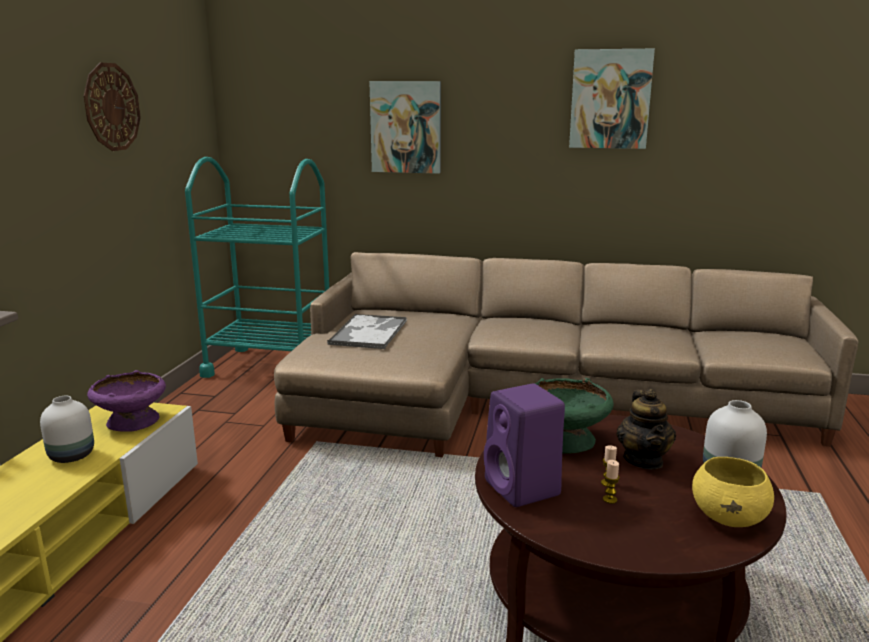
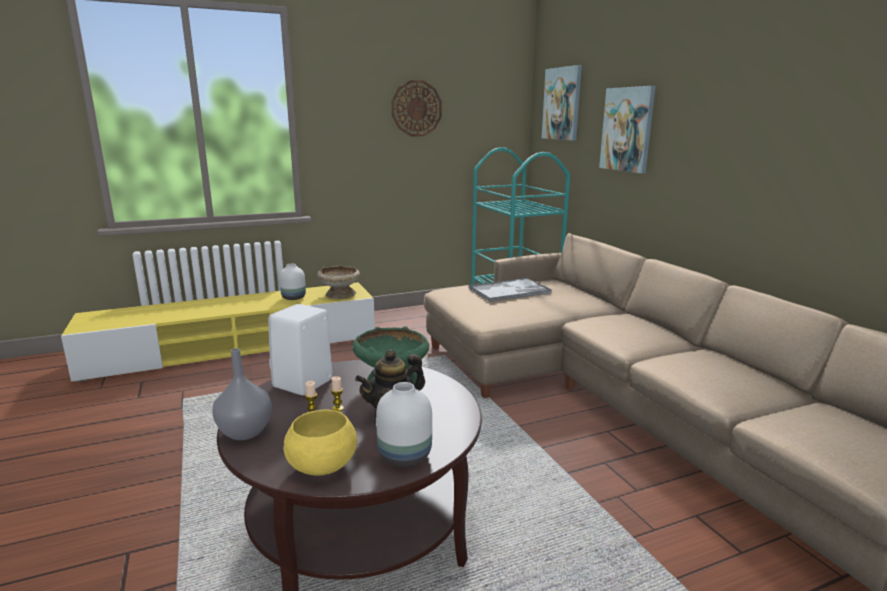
camera: 55 degrees right, 0 degrees up
purple bowl [87,370,166,432] -> beige bowl [317,265,360,299]
purple speaker [484,383,565,507] -> white speaker [268,304,333,396]
picture [569,49,655,149] -> picture moved to [542,65,582,140]
none -> grey vase [212,348,272,440]

